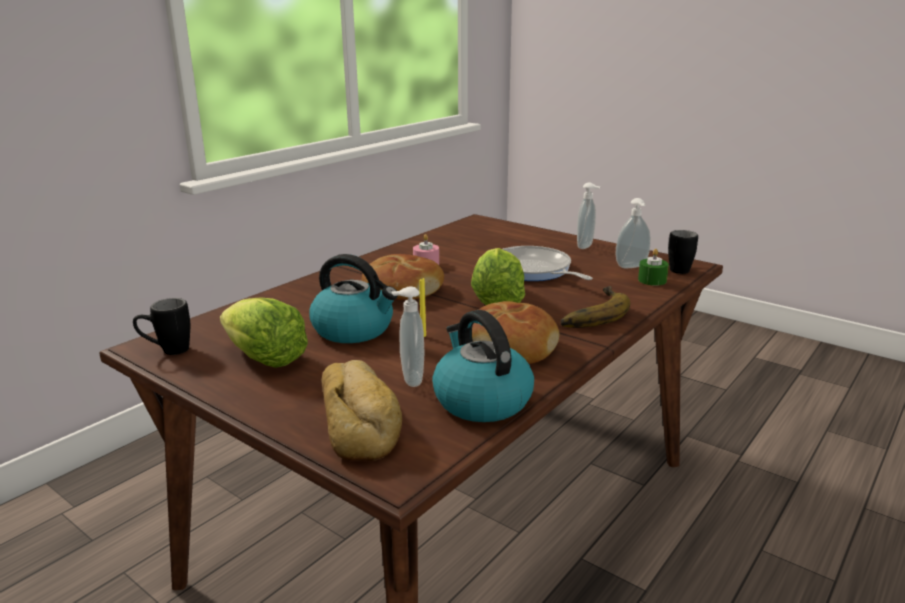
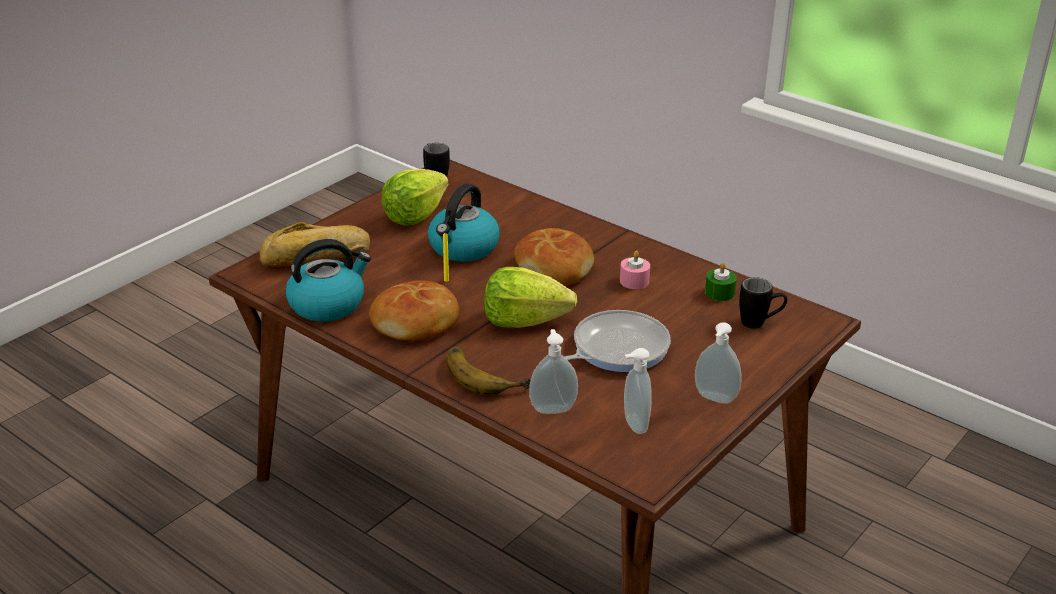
camera: 90 degrees right, 10 degrees up
soap dispenser [392,286,424,387] -> soap dispenser moved to [529,329,578,414]
green candle [638,249,669,286] -> green candle moved to [705,262,737,301]
black mug [668,230,698,274] -> black mug moved to [739,277,787,329]

